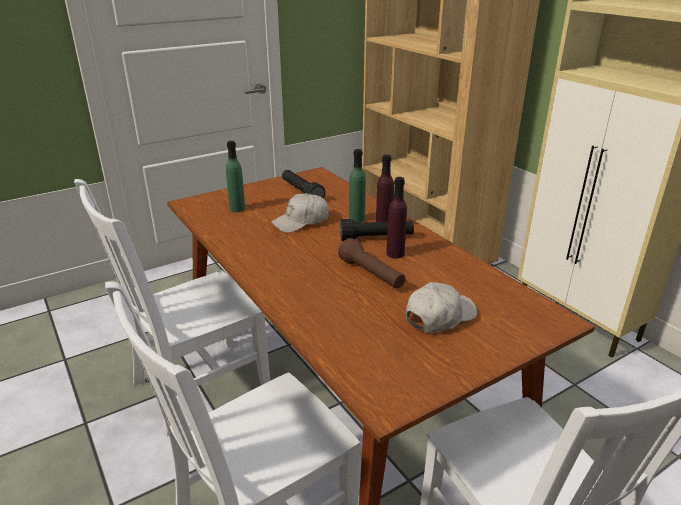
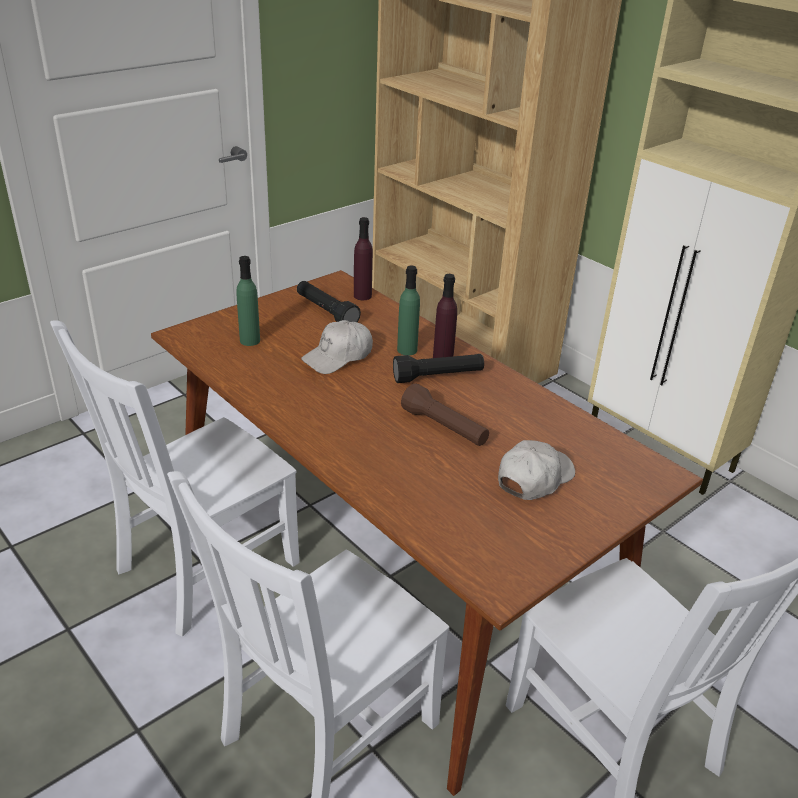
camera: 10 degrees left, 5 degrees up
purple bottle [386,177,407,259] -> purple bottle moved to [354,217,373,300]

